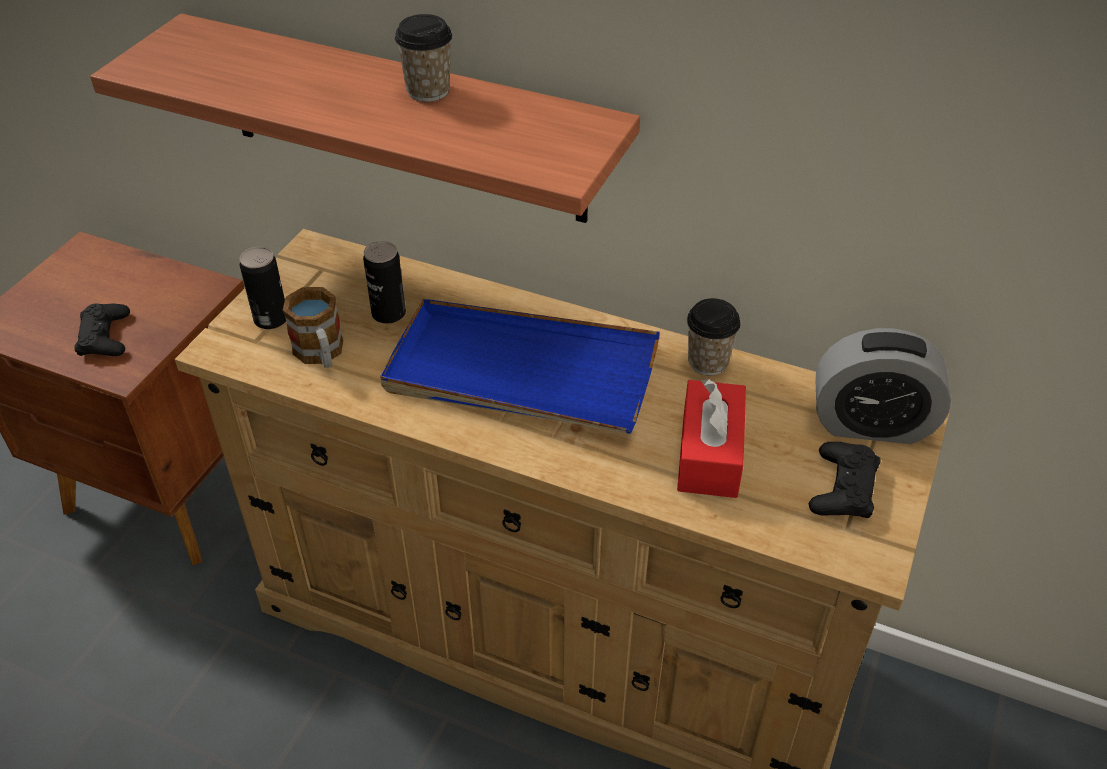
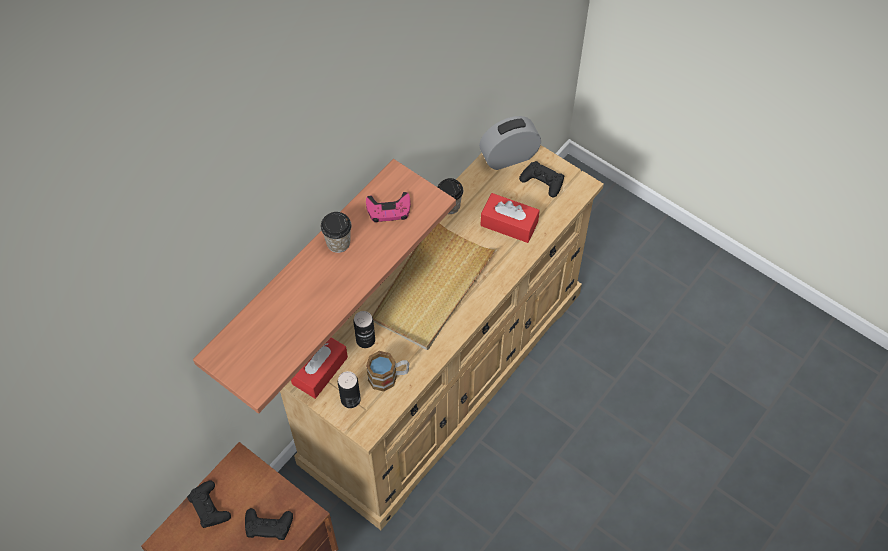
camera: 75 degrees left, 15 degrees up
blue tray [380,299,660,434] -> beige tray [372,223,498,350]
alarm clock [816,328,951,444] -> alarm clock turned 135 degrees counterclockwise [479,116,541,170]
none -> black game controller [187,481,231,528]
none -> red tissue box [291,337,348,399]
none -> pink game controller [366,192,411,223]

